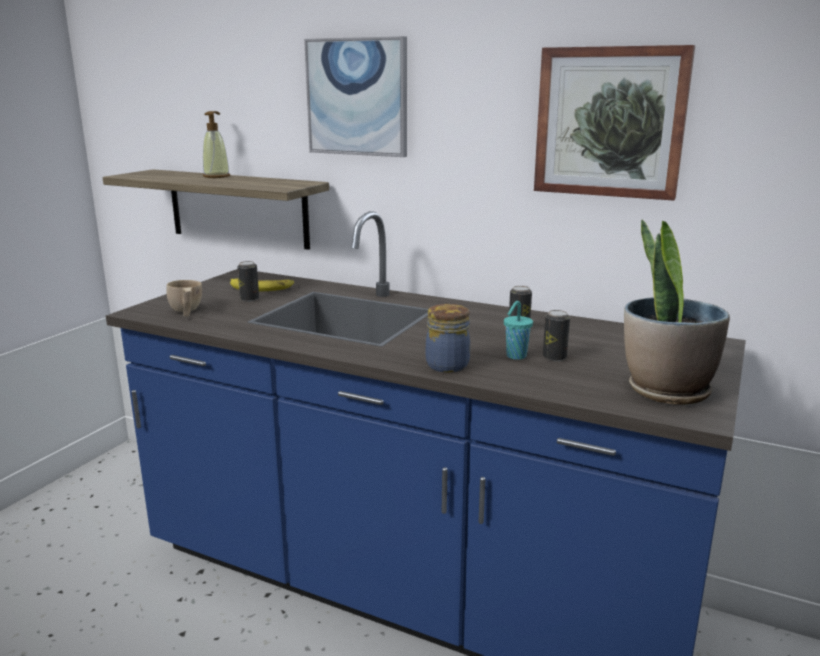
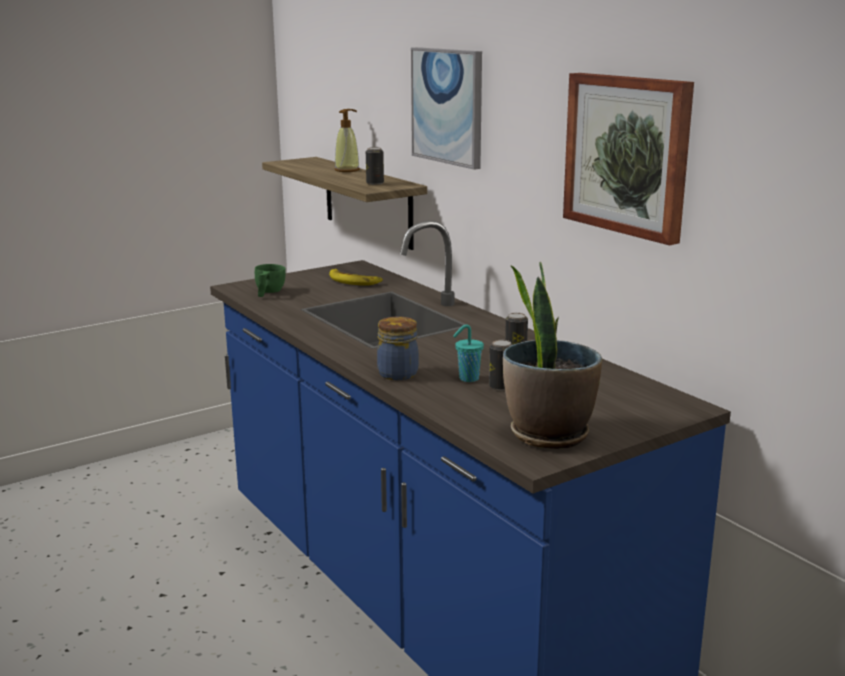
camera: 30 degrees right, 0 degrees up
beige cup [166,280,202,317] -> green cup [255,264,286,297]
can [237,261,259,302] -> can moved to [366,147,384,185]

